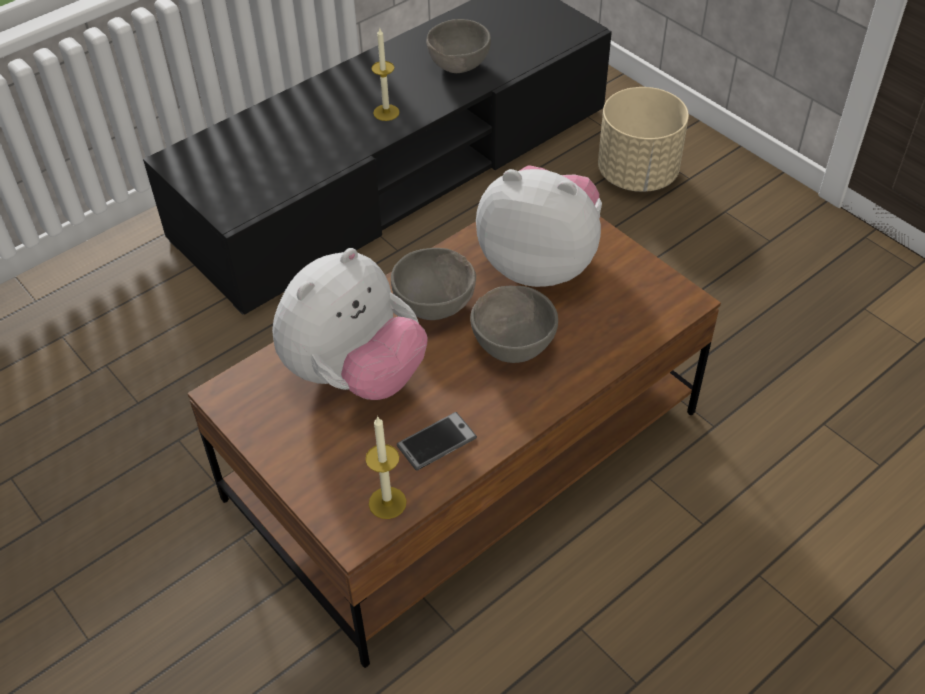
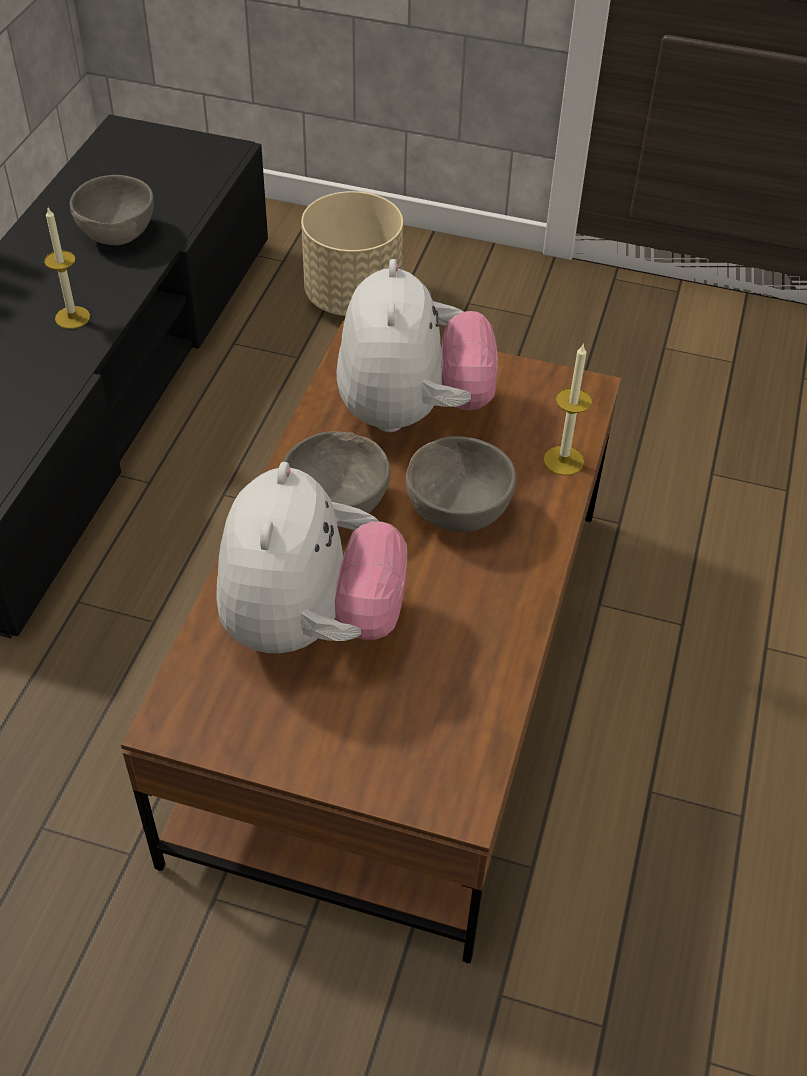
camera: 35 degrees left, 0 degrees up
candle [365,416,407,519] -> candle moved to [543,345,592,476]
phone [397,412,477,470] -> none
plush toy [476,165,602,287] -> plush toy turned 105 degrees clockwise [337,259,498,432]

